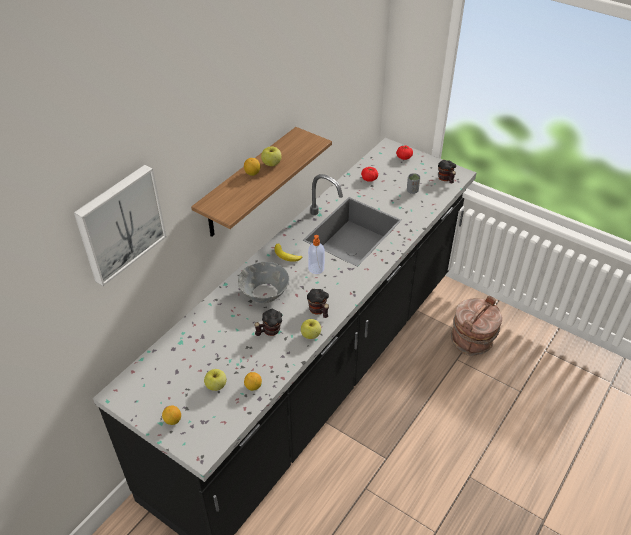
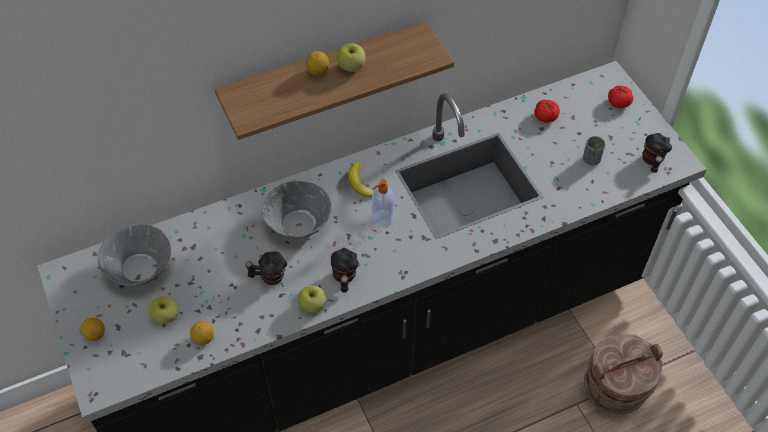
camera: 30 degrees right, 10 degrees up
picture [74,165,167,286] -> none
none -> grey bowl [98,224,171,286]

